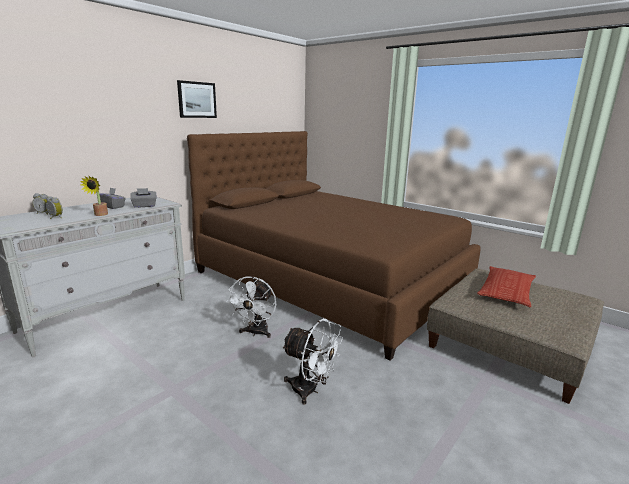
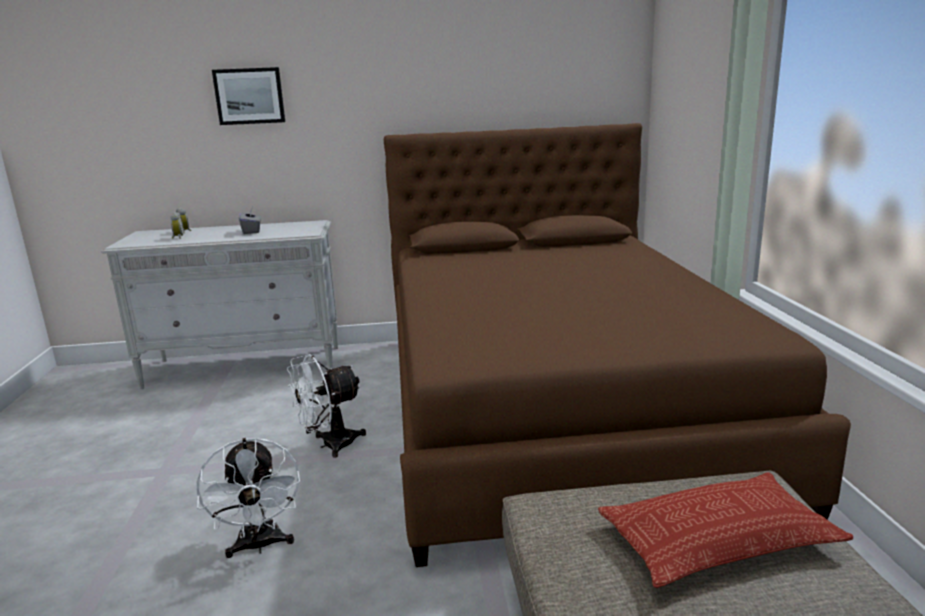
camera: 45 degrees right, 0 degrees up
potted plant [80,175,108,216] -> none
grey tissue box [130,188,156,208] -> none
picture [177,80,217,118] -> picture moved to [212,67,285,125]

